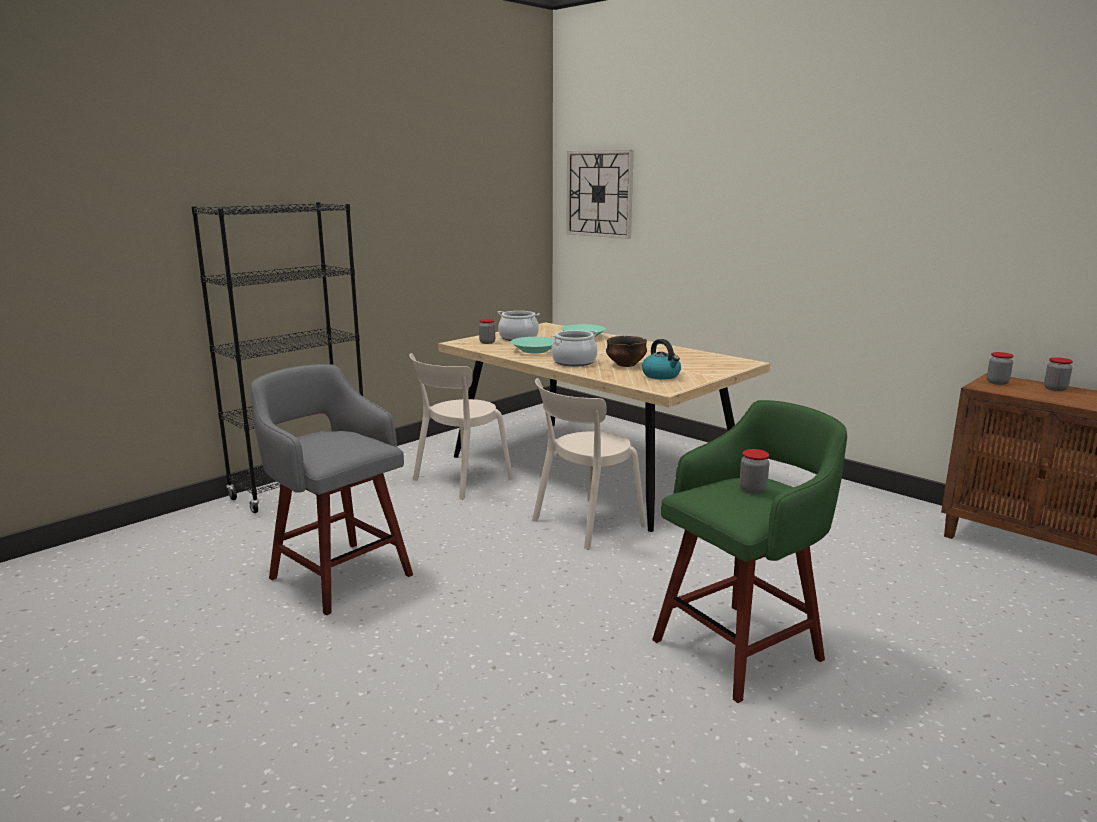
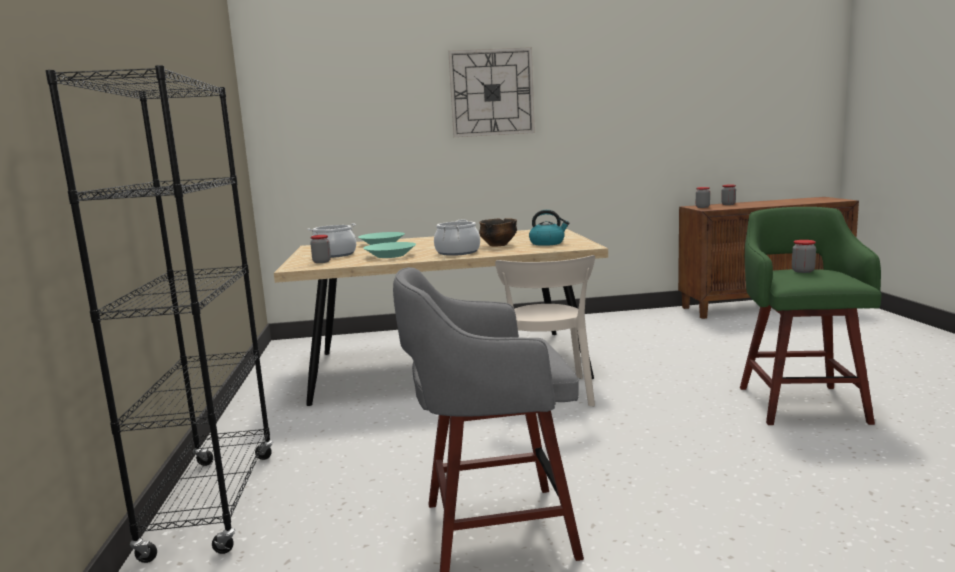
camera: 50 degrees left, 5 degrees down
beige chair [409,353,513,500] -> none
wall clock [566,150,634,239] -> wall clock moved to [448,47,535,137]

